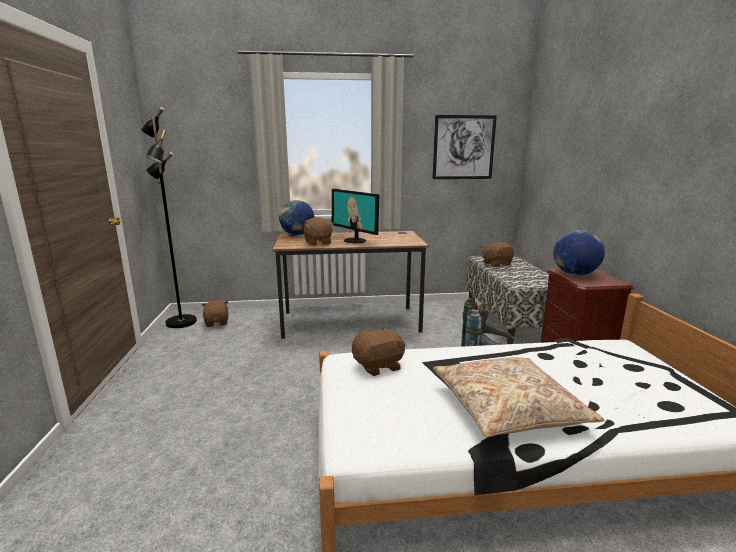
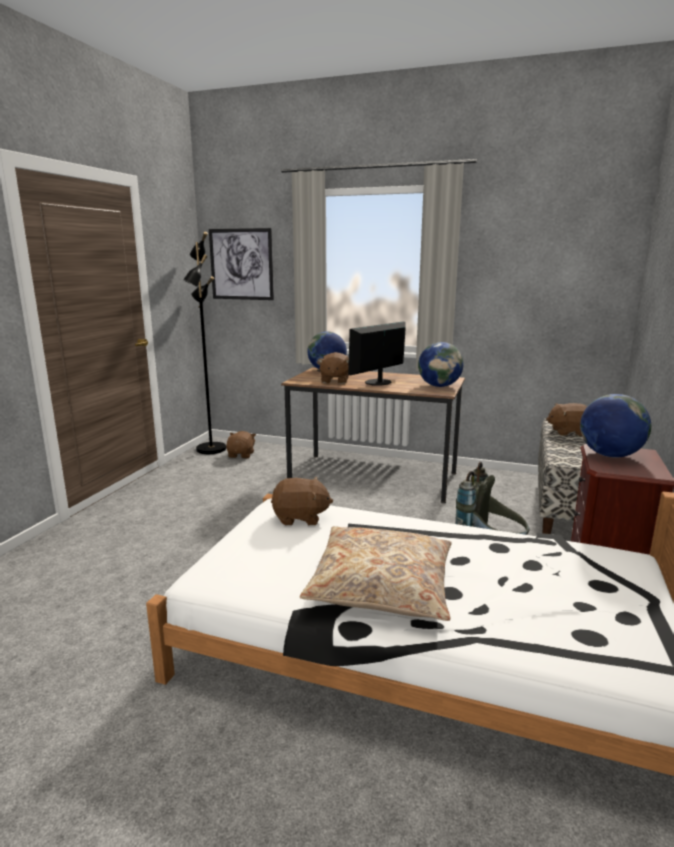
camera: 25 degrees right, 0 degrees up
monitor [332,189,380,243] -> monitor turned 60 degrees clockwise [348,321,406,386]
picture [432,115,497,179] -> picture moved to [209,228,274,300]
none -> globe [418,342,464,387]

